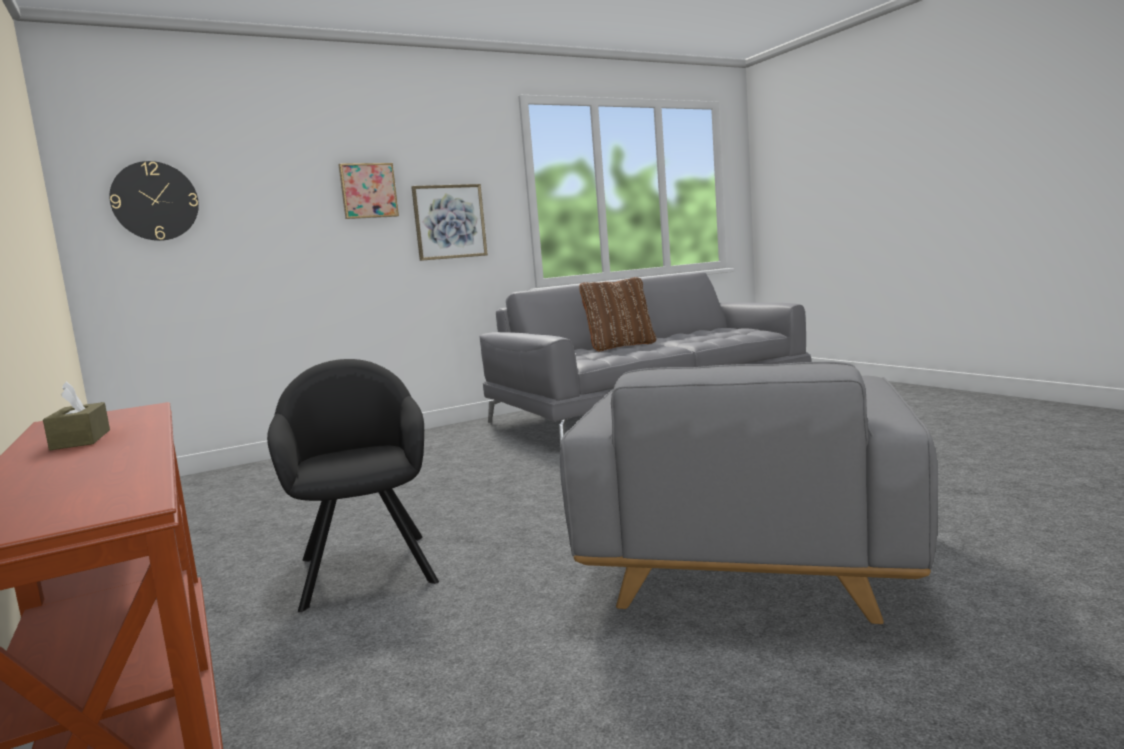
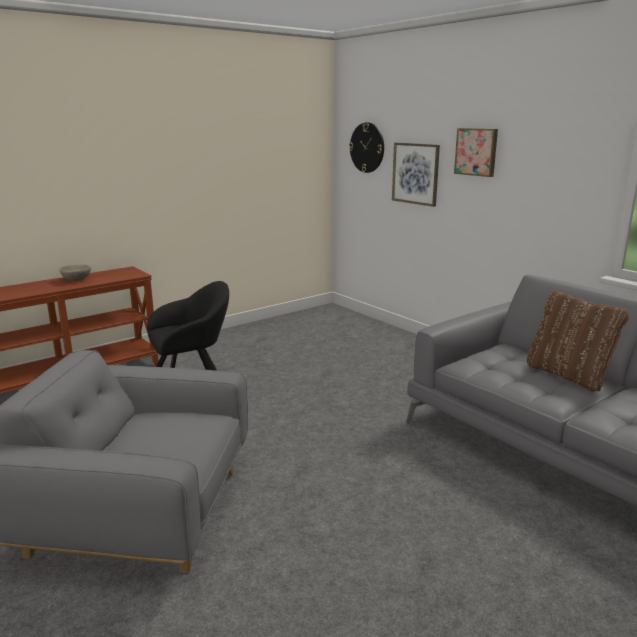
camera: 80 degrees right, 10 degrees up
brown tissue box [43,381,110,450] -> beige bowl [60,265,91,281]
picture [411,184,488,261] -> picture moved to [392,143,440,207]

